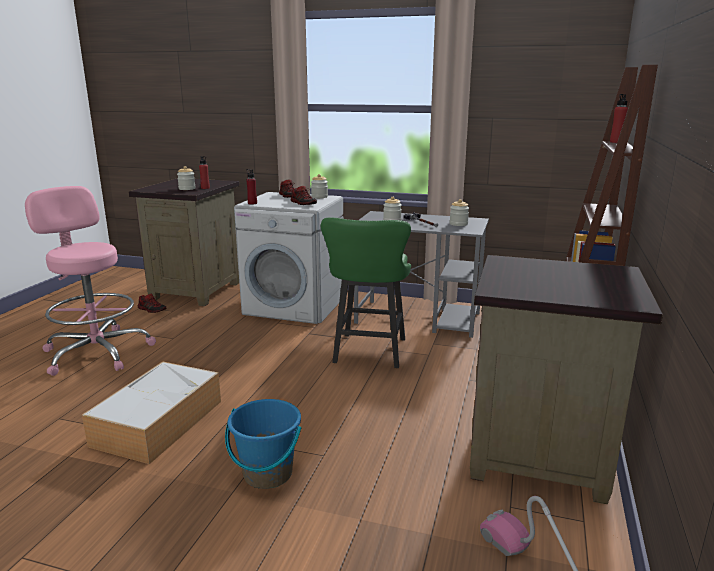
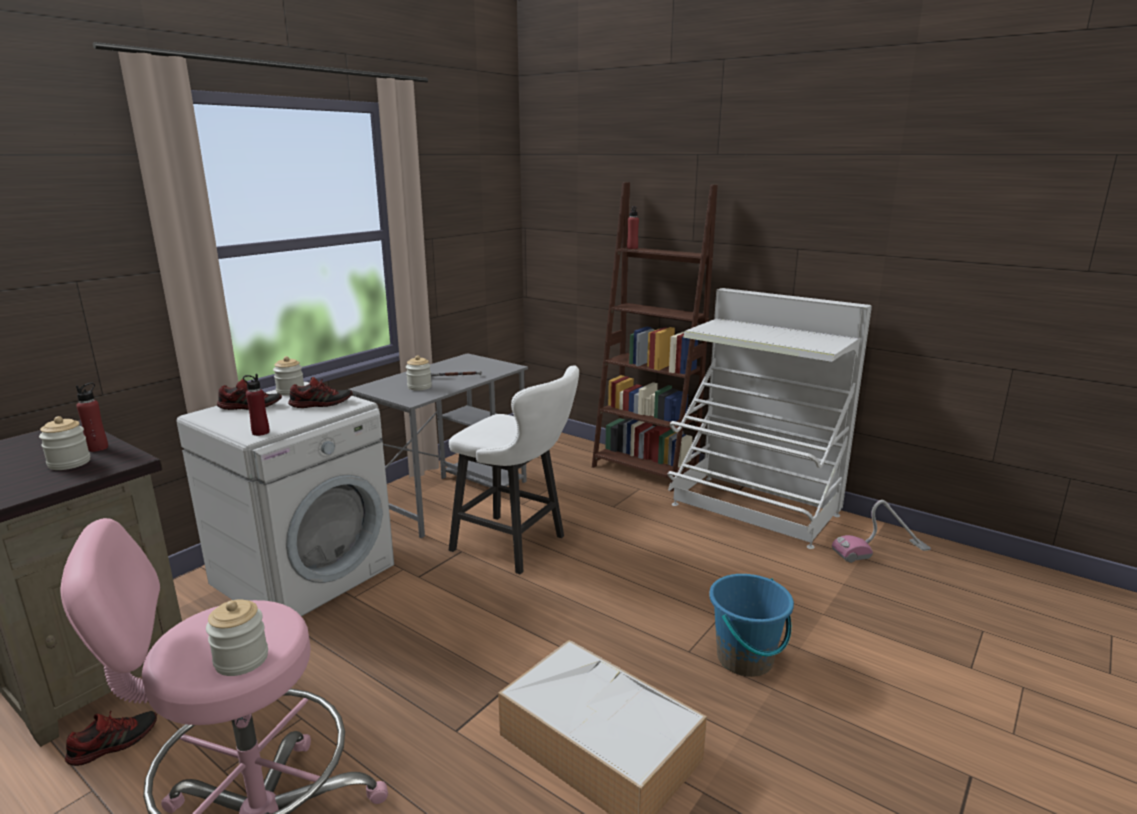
camera: 70 degrees left, 0 degrees up
green stool [321,218,411,368] -> white stool [448,365,579,575]
jar [450,199,469,226] -> jar moved to [206,600,268,676]
beige cabinet [470,255,663,504] -> white shoe rack [667,288,872,549]

